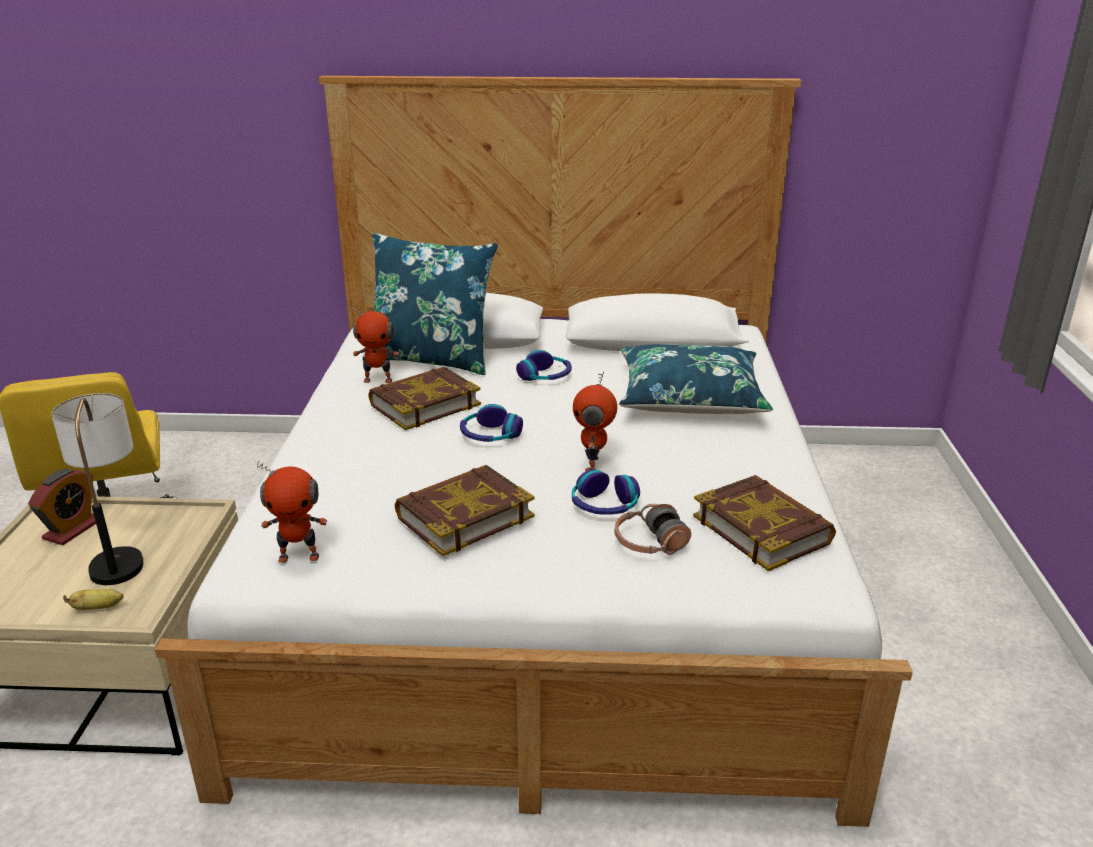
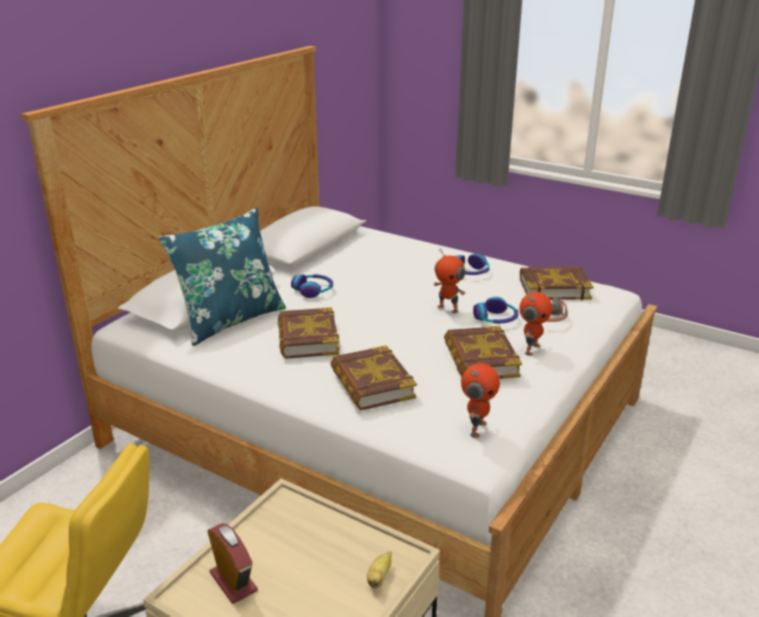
camera: 60 degrees left, 0 degrees up
table lamp [51,393,143,585] -> none
toy robot [352,305,399,383] -> toy robot moved to [519,292,553,356]
headphones [460,404,523,442] -> headphones moved to [455,254,490,275]
blue pillow [619,344,773,414] -> none
none -> book [331,345,417,411]

